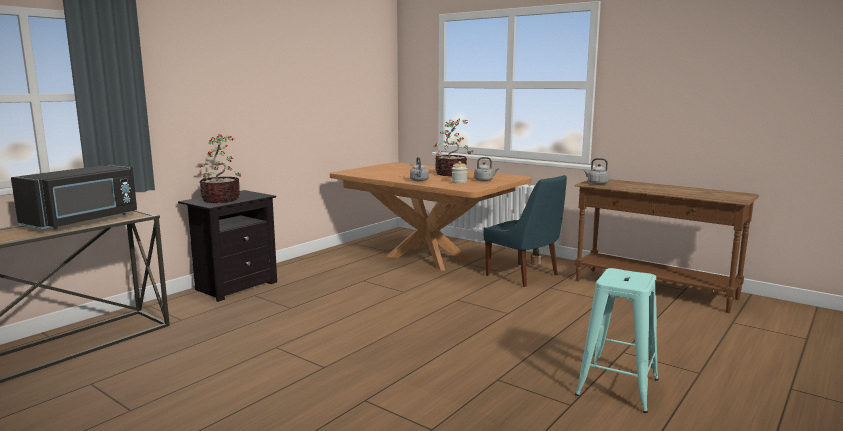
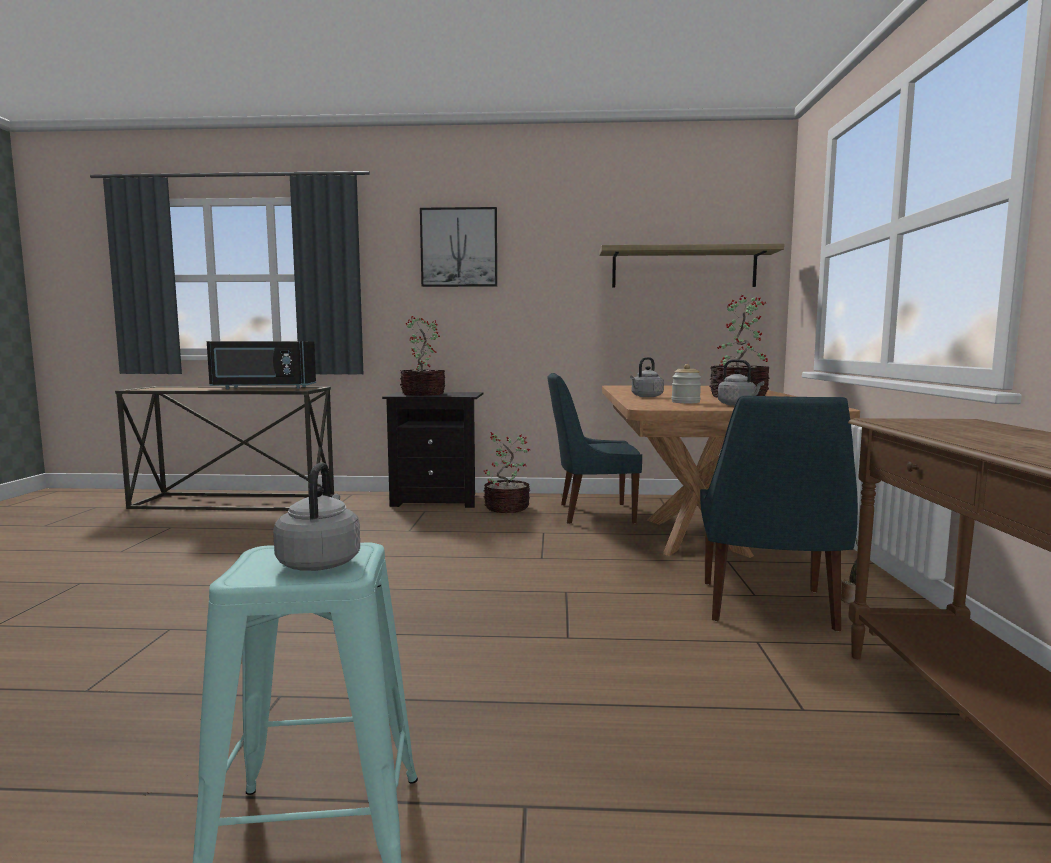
camera: 55 degrees right, 5 degrees down
grey kettle [583,158,609,185] -> grey kettle moved to [273,462,360,571]
none -> picture [420,207,497,287]
none -> potted plant [483,432,530,513]
none -> blue chair [548,373,642,524]
none -> shelf [599,244,784,288]

